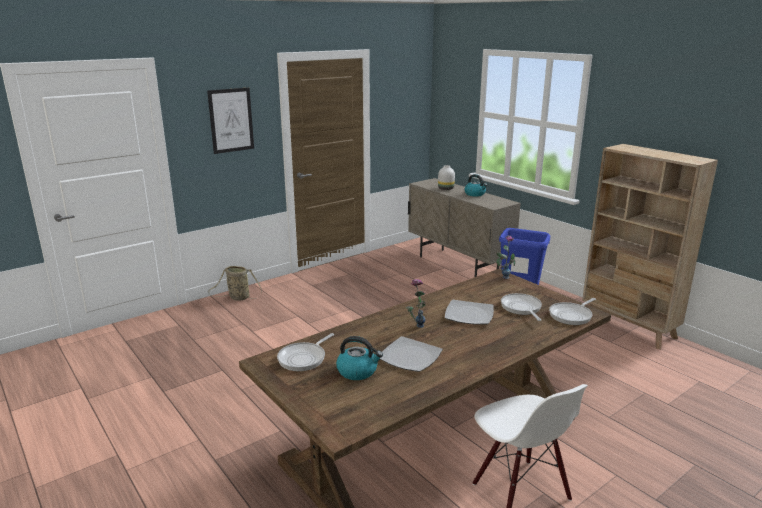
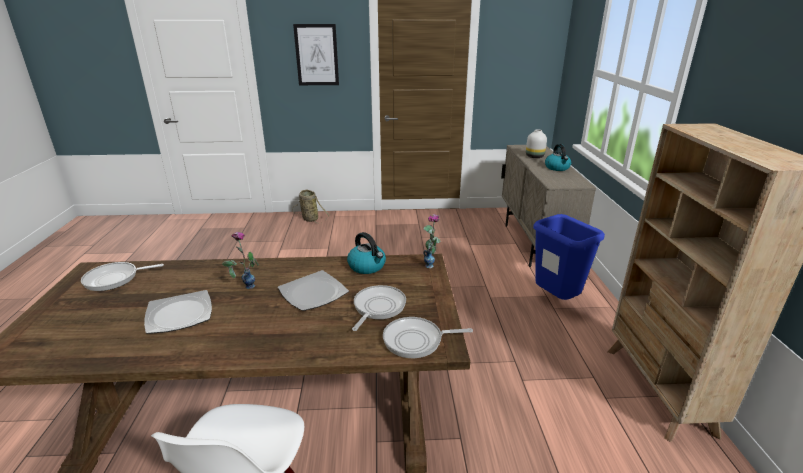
camera: 35 degrees right, 5 degrees up
kettle [336,336,383,380] -> kettle moved to [347,232,386,274]

